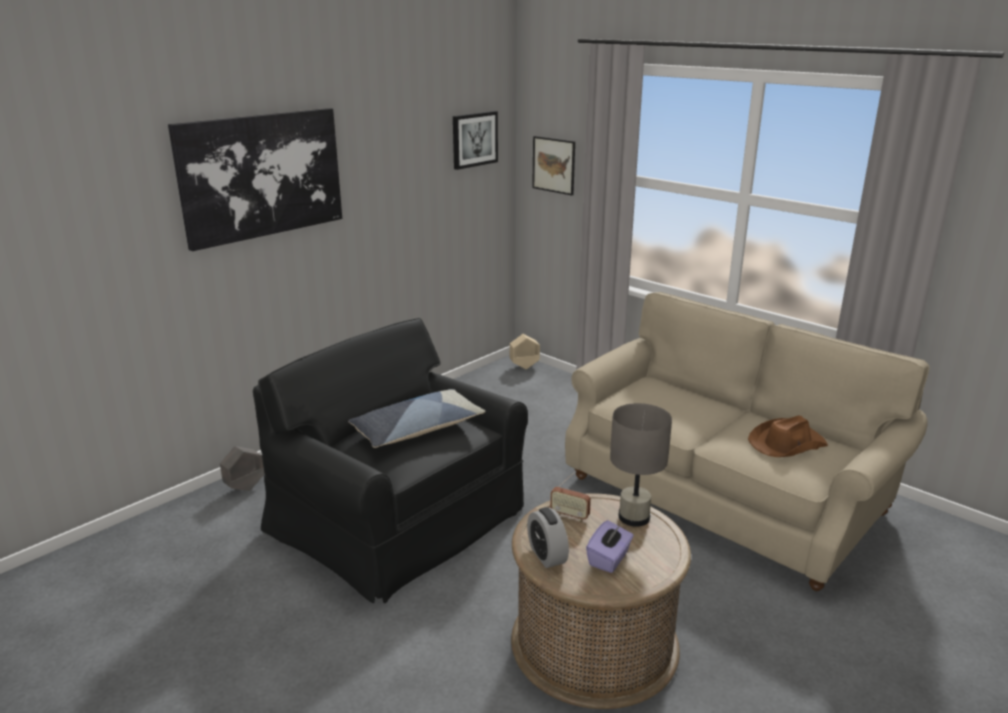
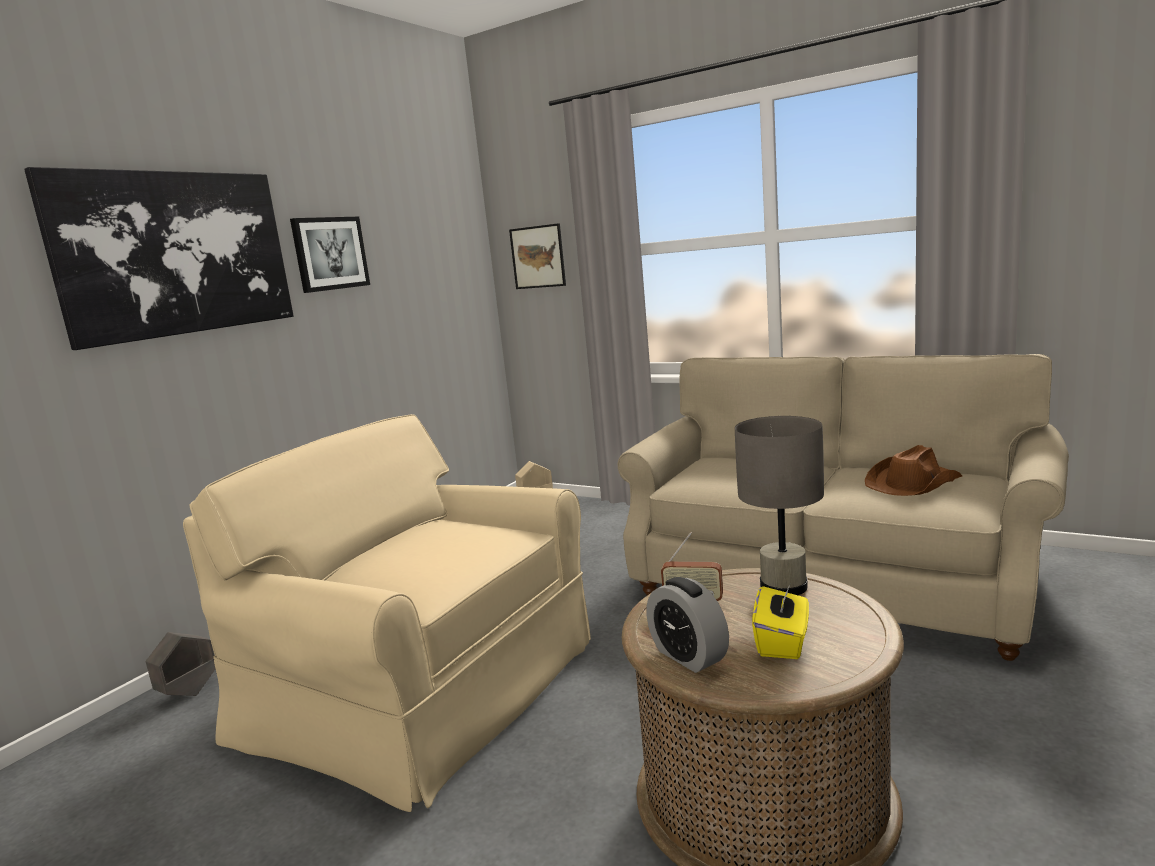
camera: 10 degrees left, 10 degrees down
black armchair [253,318,528,603] -> beige armchair [183,414,591,812]
pillow [348,389,485,448] -> none
picture [453,111,498,170] -> picture moved to [290,217,370,293]
purple tissue box [586,520,634,573] -> yellow tissue box [752,580,809,659]

